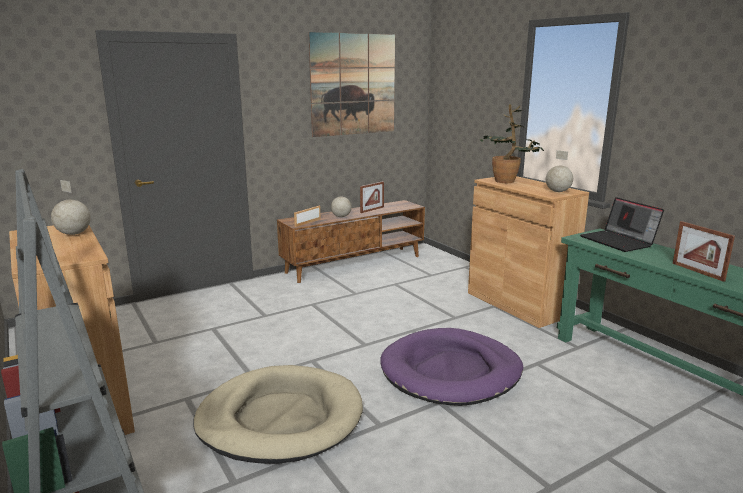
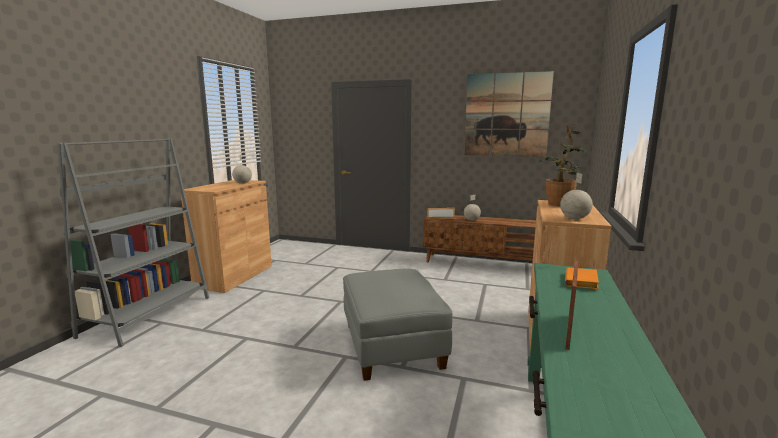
camera: 50 degrees right, 5 degrees down
beige dog bed [193,365,363,464] -> none
picture frame [360,181,384,213] -> none
purple dog bed [380,328,523,406] -> grey ottoman [343,269,452,381]
laptop [580,197,664,252] -> orange book [565,268,599,289]

